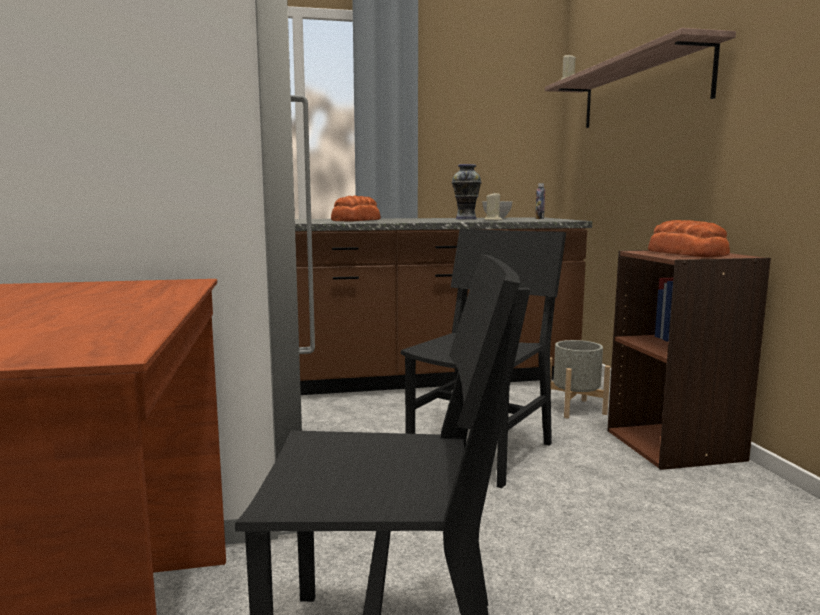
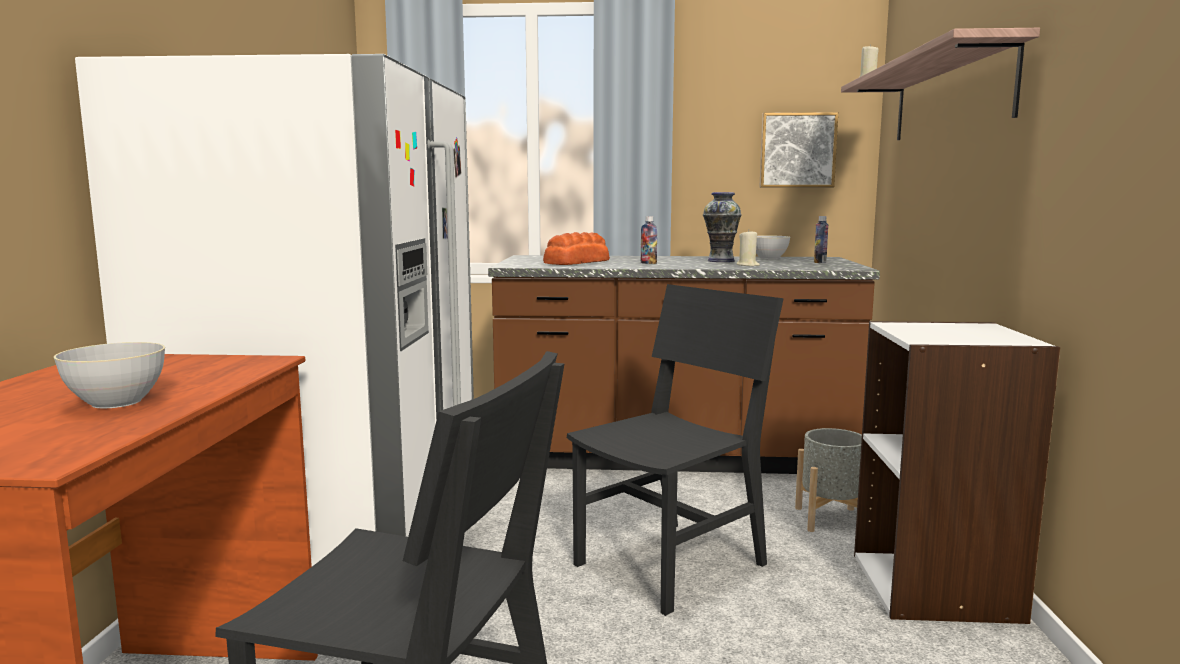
camera: 15 degrees right, 0 degrees up
brown bookcase [607,250,771,470] -> white bookcase [854,321,1060,624]
bread [648,220,730,257] -> none
none -> grey bowl [54,342,165,408]
none -> bottle [641,216,657,264]
none -> picture [760,112,838,188]

